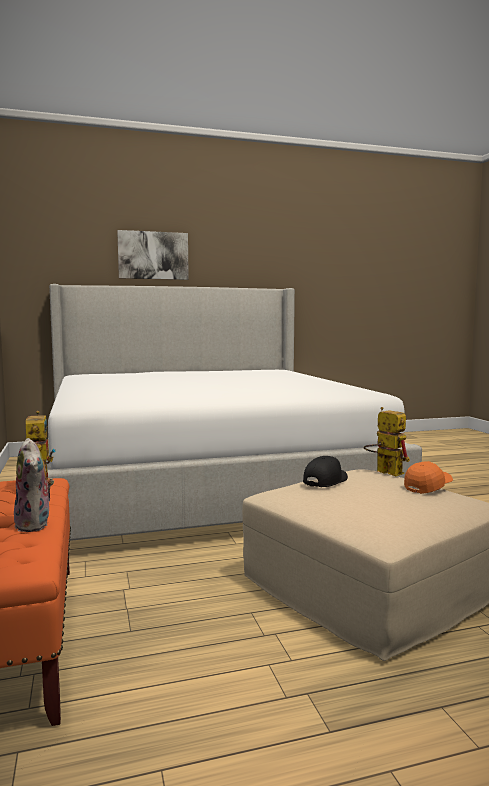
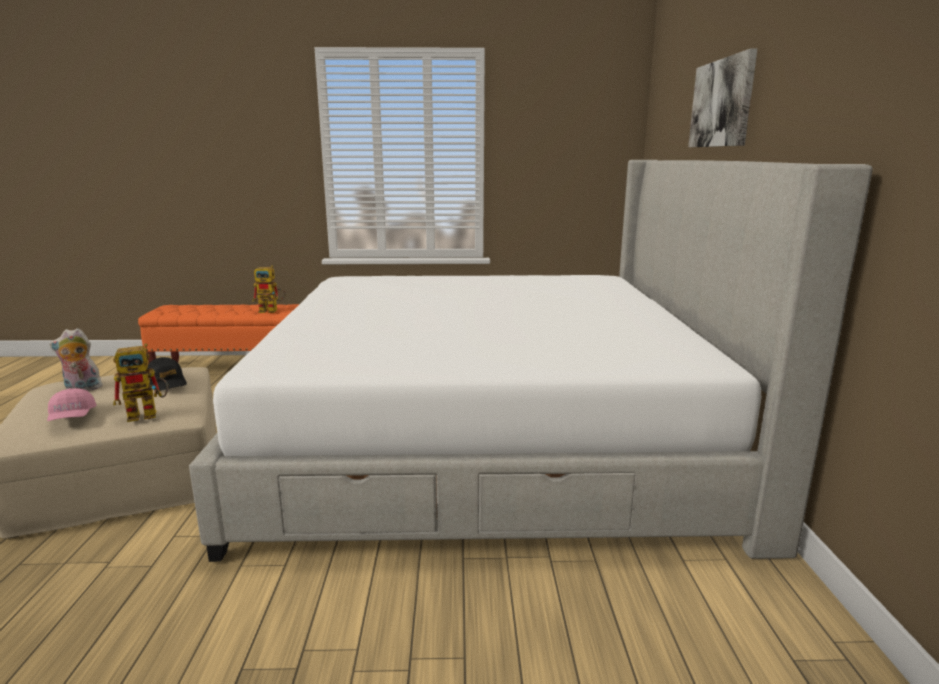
camera: 105 degrees right, 10 degrees up
plush toy [14,438,54,532] -> plush toy moved to [50,328,103,391]
orange cap [404,461,453,494] -> pink cap [47,388,97,421]

